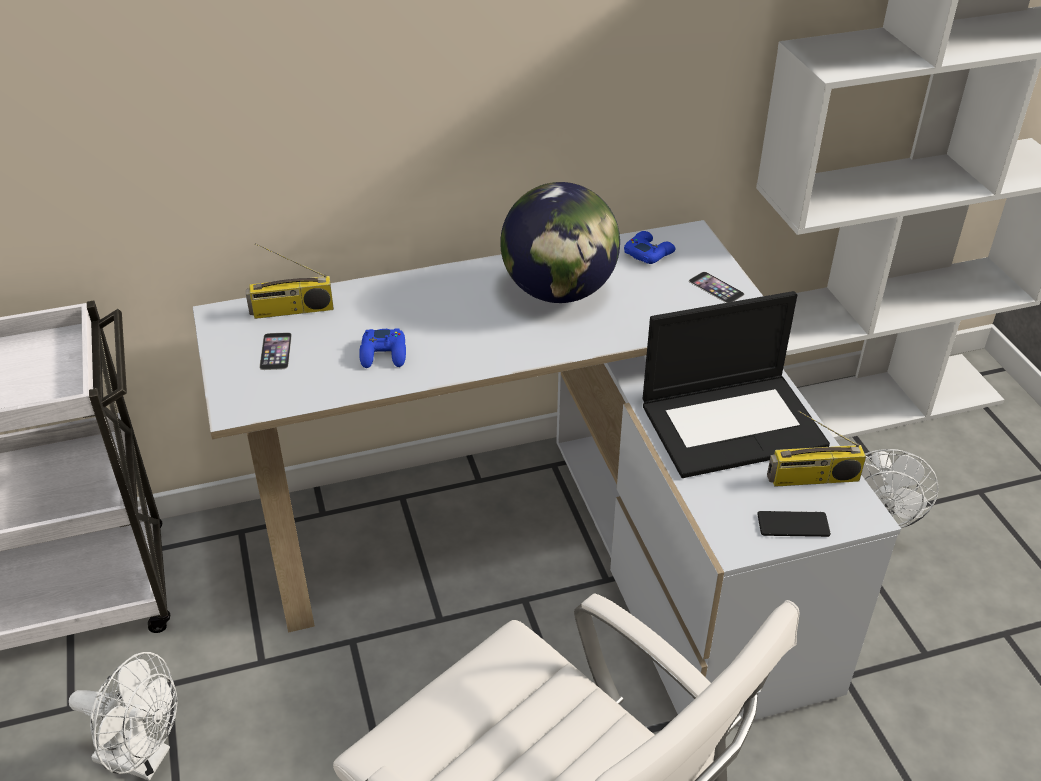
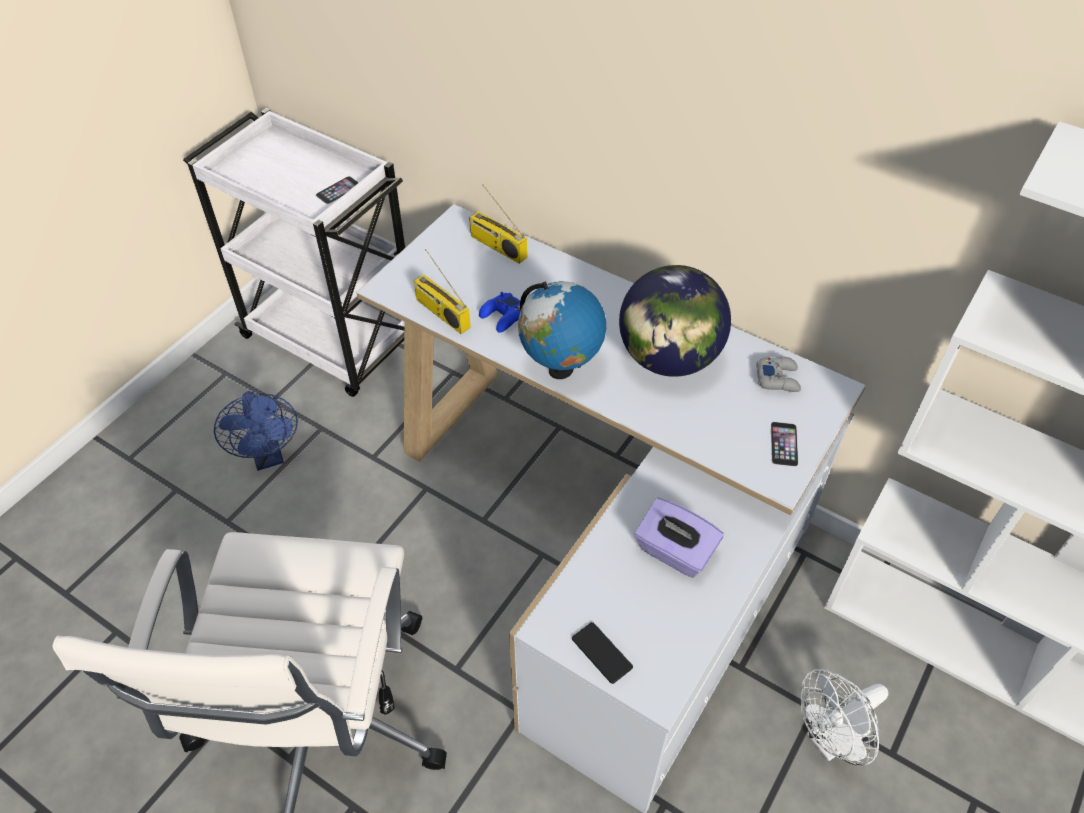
camera: 50 degrees right, 10 degrees up
white fan [69,652,177,780] -> blue fan [214,391,298,471]
phone [259,332,292,370] -> phone moved to [316,176,359,204]
blue game controller [624,231,676,264] -> grey game controller [756,357,801,392]
laptop [643,291,830,478] -> purple tissue box [635,498,724,578]
radio [767,410,866,487] -> radio moved to [414,249,471,334]
none -> globe [518,281,606,379]

